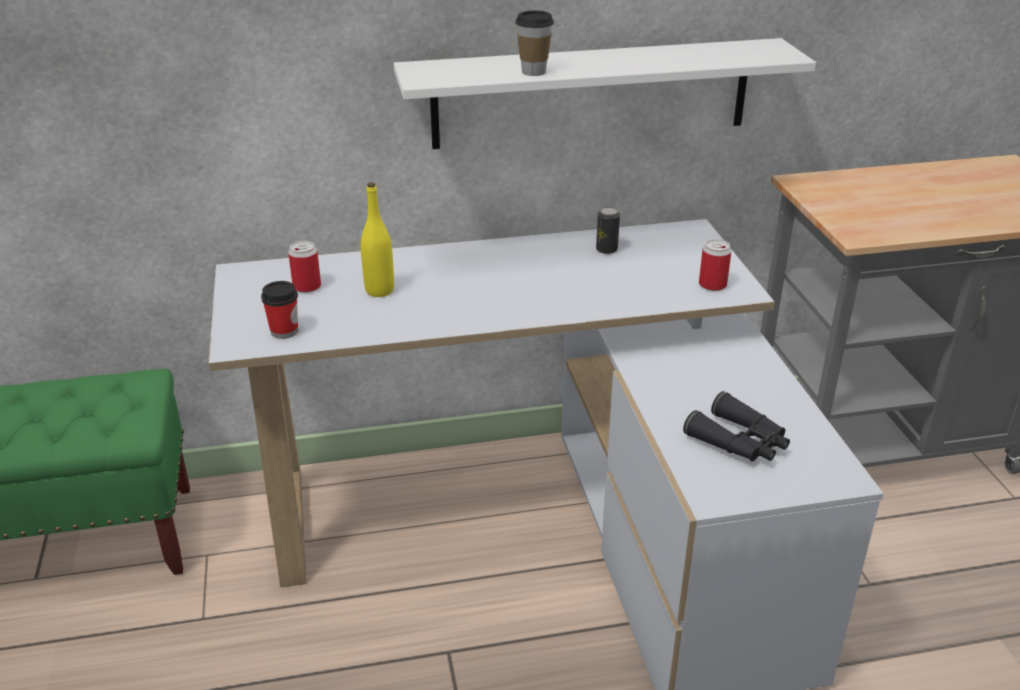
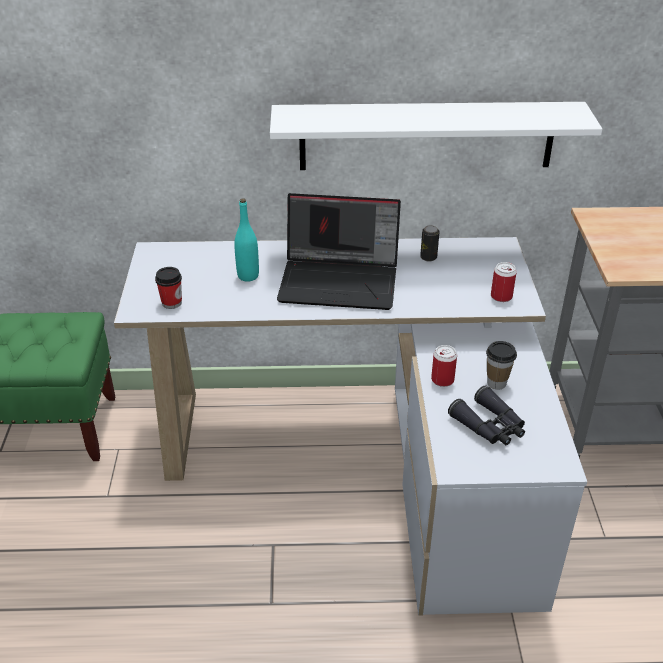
camera: 10 degrees right, 5 degrees up
can [288,241,321,293] -> can moved to [431,345,457,387]
yellow bottle [361,182,394,297] -> turquoise bottle [234,198,259,282]
cup [515,10,554,76] -> cup moved to [486,341,517,390]
none -> laptop [277,193,401,310]

